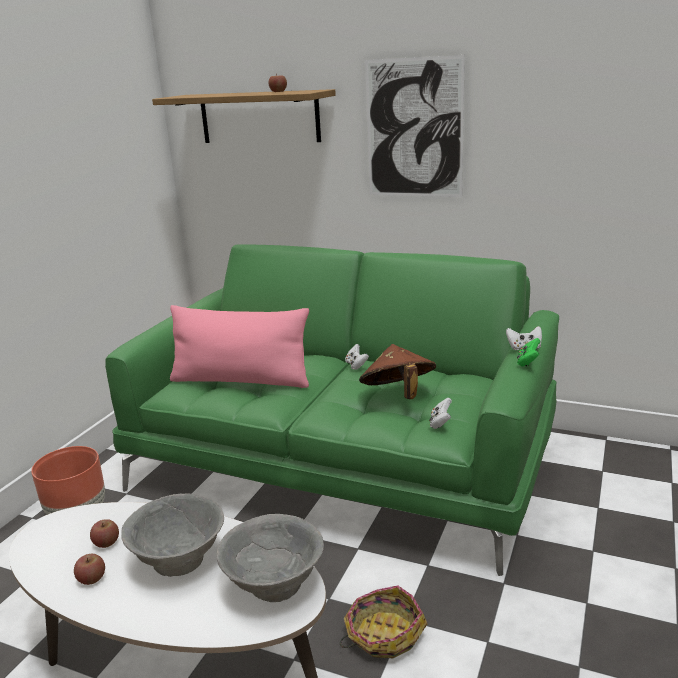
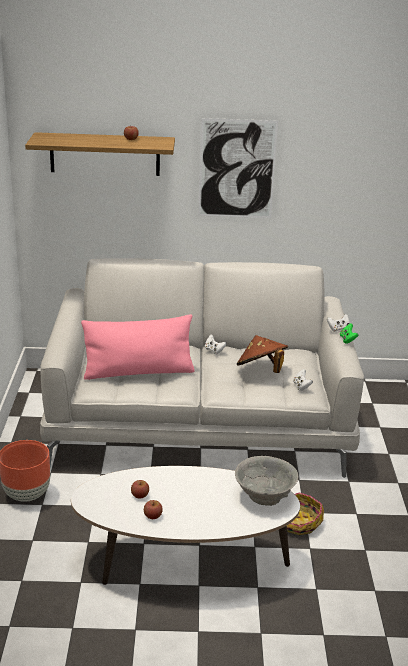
camera: 25 degrees left, 5 degrees up
green sofa [105,244,559,576] -> grey sofa [40,258,364,478]
grey bowl [121,493,224,577] -> none

